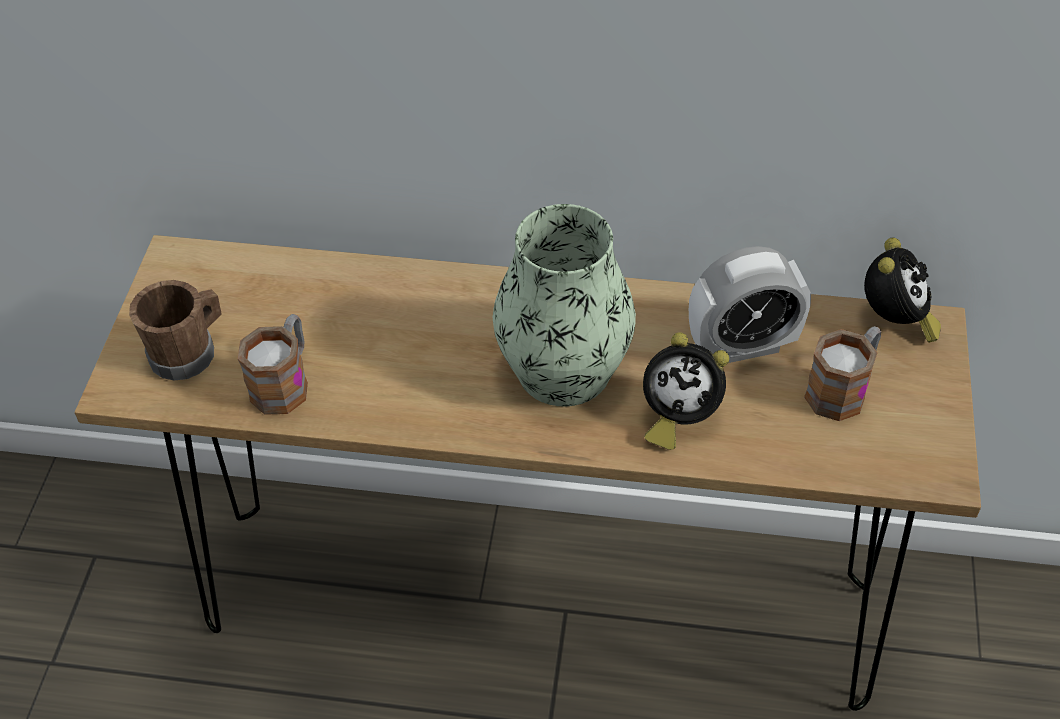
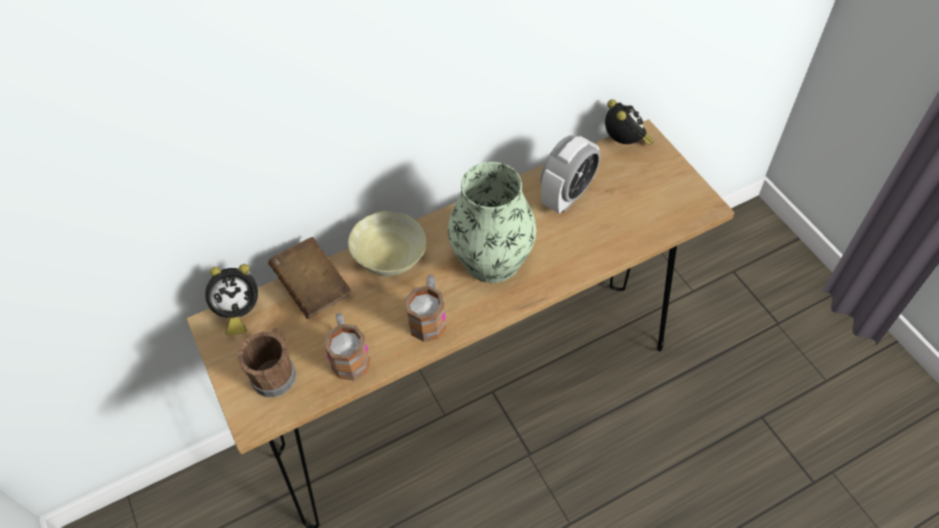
camera: 35 degrees left, 5 degrees up
alarm clock [643,332,729,450] -> alarm clock moved to [205,264,258,335]
mug [804,326,881,421] -> mug moved to [405,275,447,342]
none -> brown book [268,237,351,319]
none -> beige bowl [348,211,427,277]

